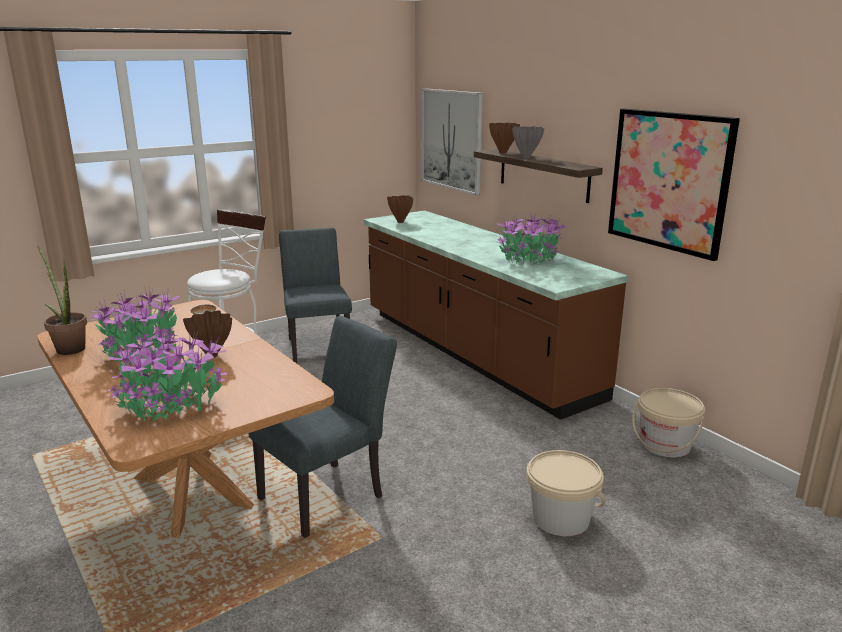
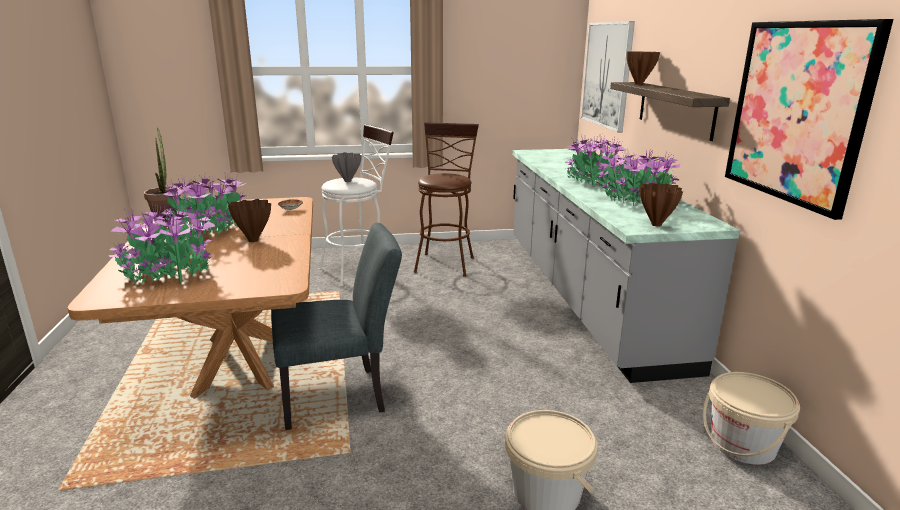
camera: 25 degrees right, 0 degrees up
grey chair [279,228,352,363] -> brown stool [414,122,479,277]
brown counter [364,210,628,420] -> grey counter [513,149,740,383]
brown vase [387,195,413,223] -> brown vase moved to [640,183,683,227]
grey vase [512,126,544,159] -> grey vase moved to [332,152,362,182]
none -> potted plant [565,134,626,187]

